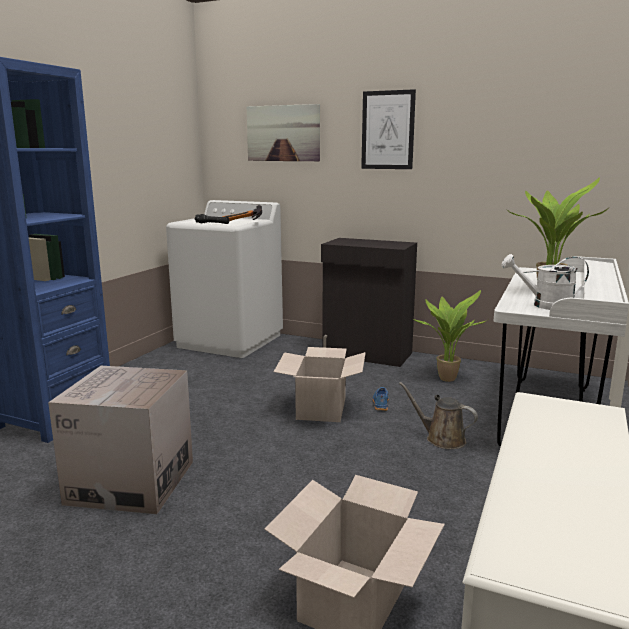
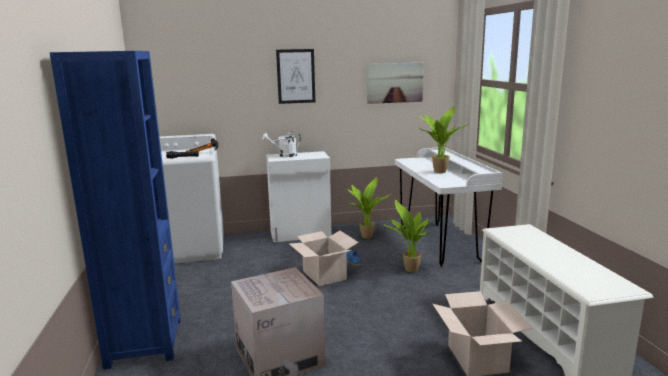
camera: 35 degrees left, 0 degrees up
picture [247,104,320,161] -> picture moved to [367,63,424,104]
black cabinet [321,238,417,367] -> white cabinet [266,151,332,242]
brown watering can [399,382,478,449] -> potted plant [383,199,435,272]
white watering can [501,254,589,310] -> white watering can moved to [262,131,301,157]

